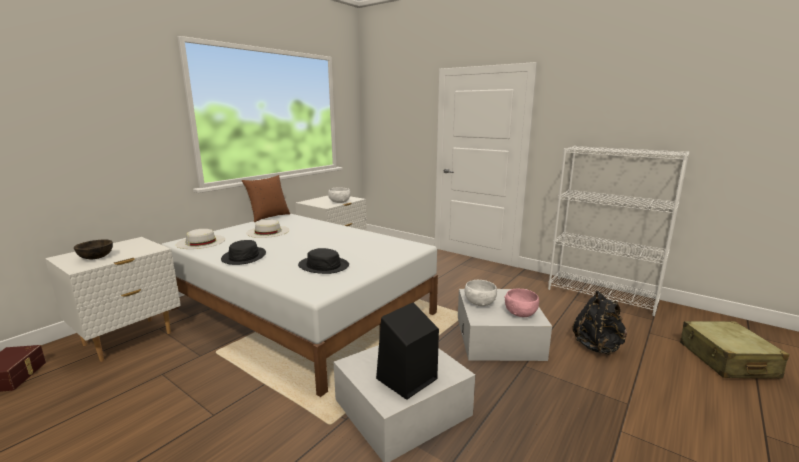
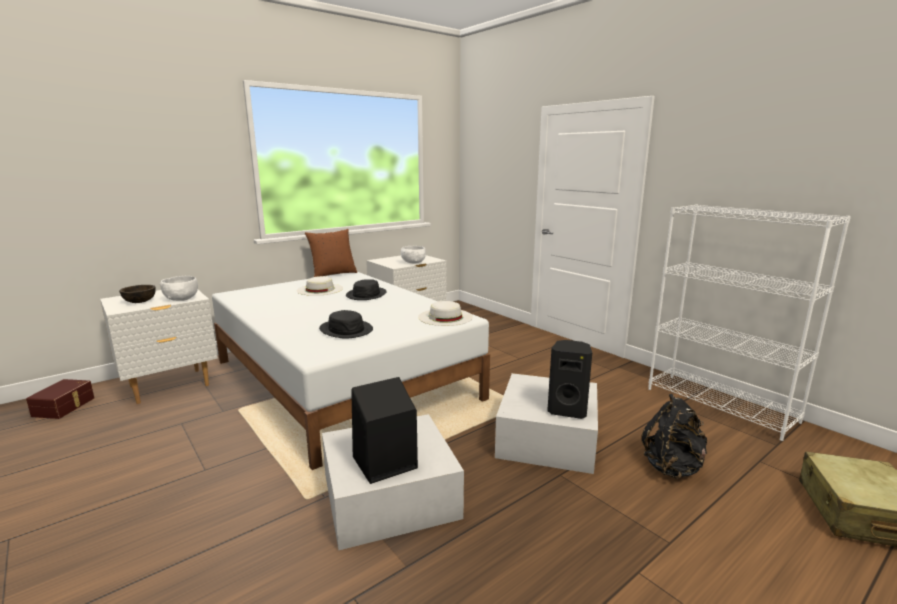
camera: 15 degrees right, 0 degrees up
white hat [176,229,225,249] -> white hat moved to [418,301,473,326]
black hat [221,240,266,265] -> black hat moved to [346,279,387,300]
white bowl [465,280,497,306] -> white bowl moved to [160,276,198,301]
pink bowl [504,289,539,317] -> black speaker [547,340,592,419]

